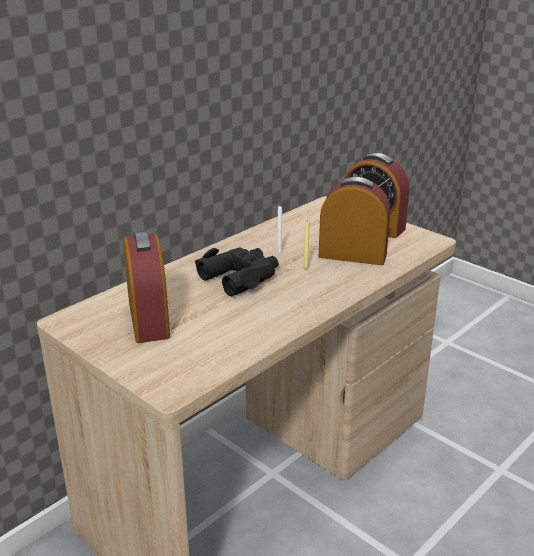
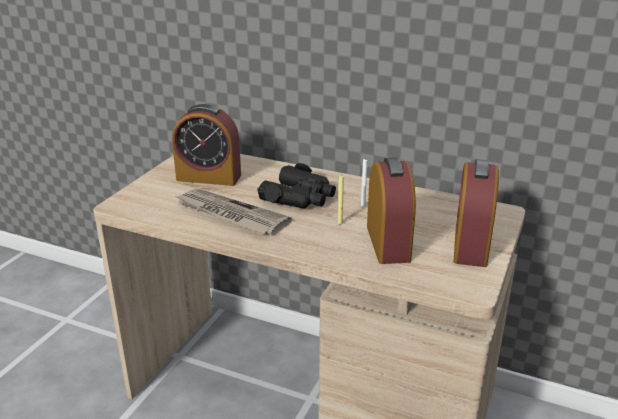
camera: 70 degrees right, 0 degrees up
alarm clock [123,231,170,343] -> alarm clock turned 45 degrees clockwise [172,104,241,186]
none -> newspaper [176,189,292,235]

